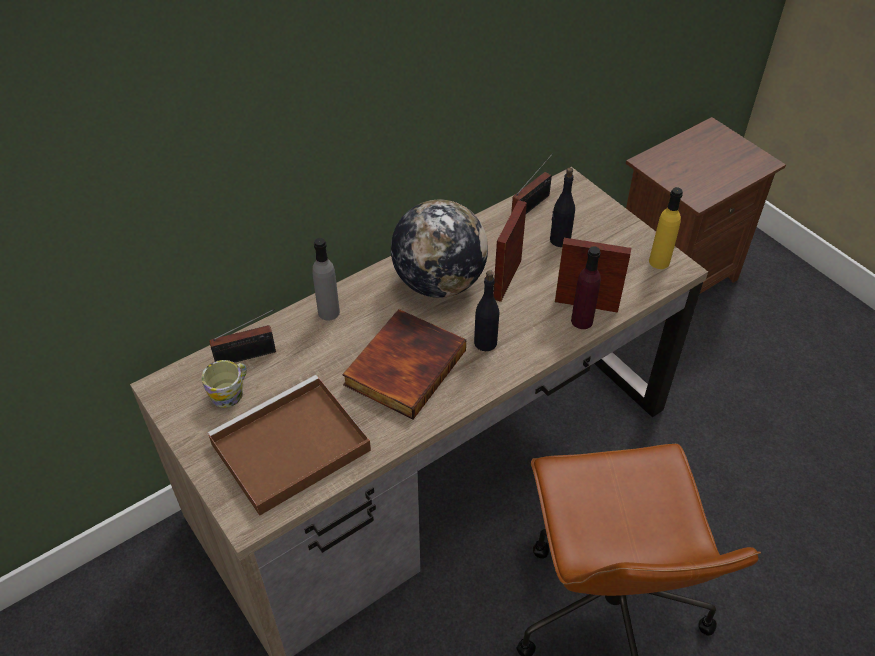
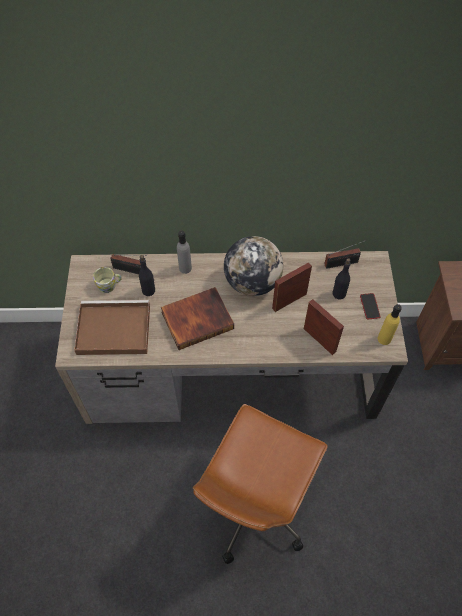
camera: 35 degrees right, 10 degrees up
black bottle [474,270,499,351] -> black bottle moved to [139,255,155,296]
purple bottle [571,246,601,329] -> none
none -> phone [360,293,380,319]

